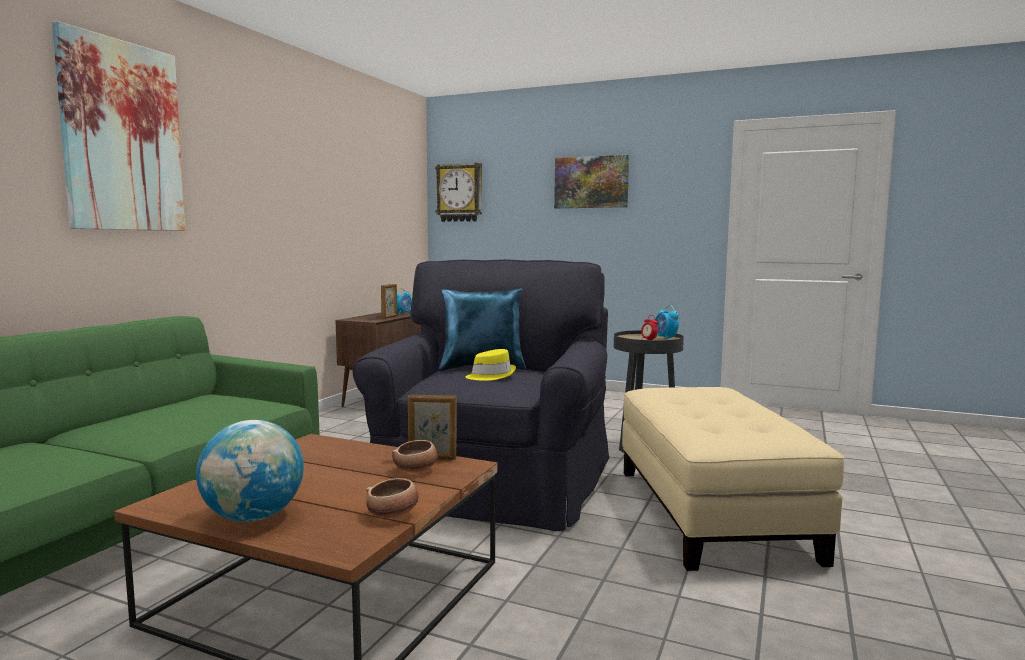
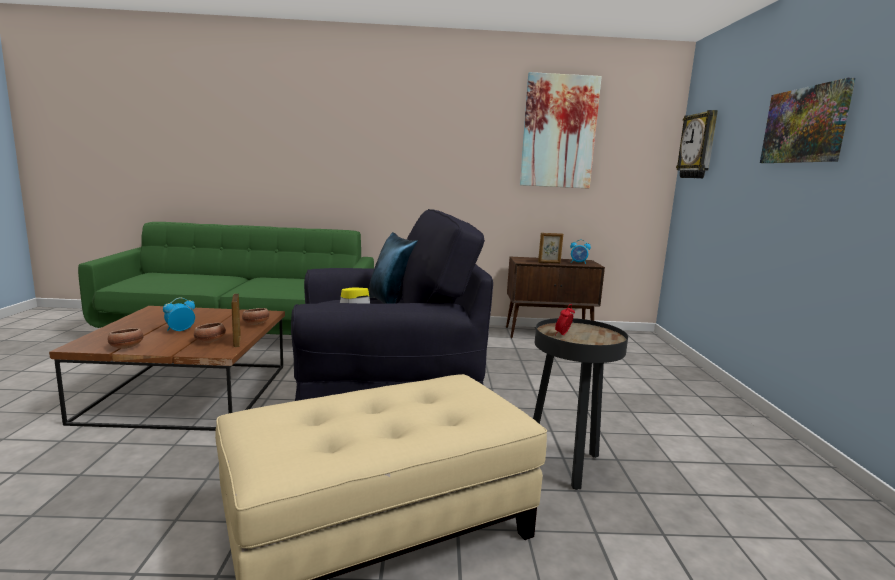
camera: 65 degrees right, 5 degrees up
picture [52,21,186,231] -> picture moved to [520,72,602,189]
globe [196,420,304,522] -> none
alarm clock [655,305,679,340] -> alarm clock moved to [163,297,195,331]
none -> bowl [242,308,270,325]

